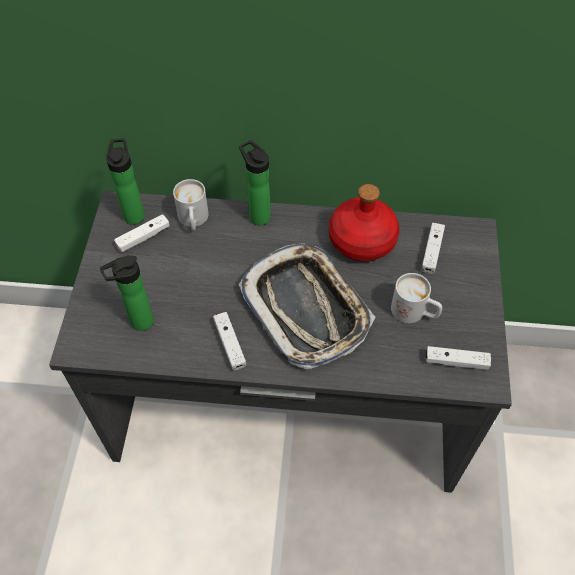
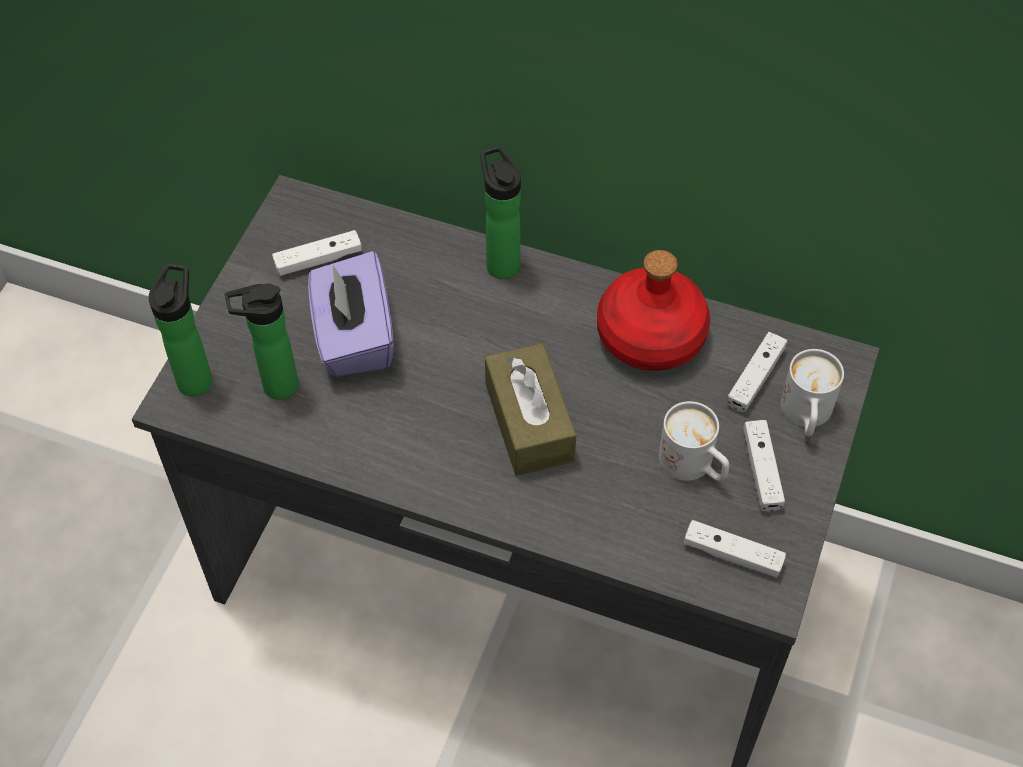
camera: 15 degrees right, 0 degrees up
bottle [106,138,145,225] -> bottle moved to [149,264,213,396]
white mug [173,179,209,231] -> white mug moved to [781,349,844,437]
white game controller [213,312,246,370] -> white game controller moved to [743,420,785,511]
tray [239,244,375,369] -> brown tissue box [485,343,576,476]
none -> purple tissue box [308,251,394,377]

